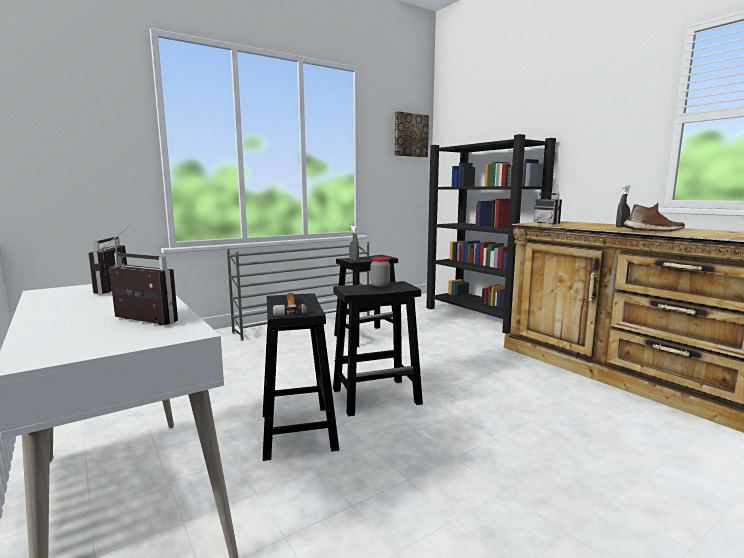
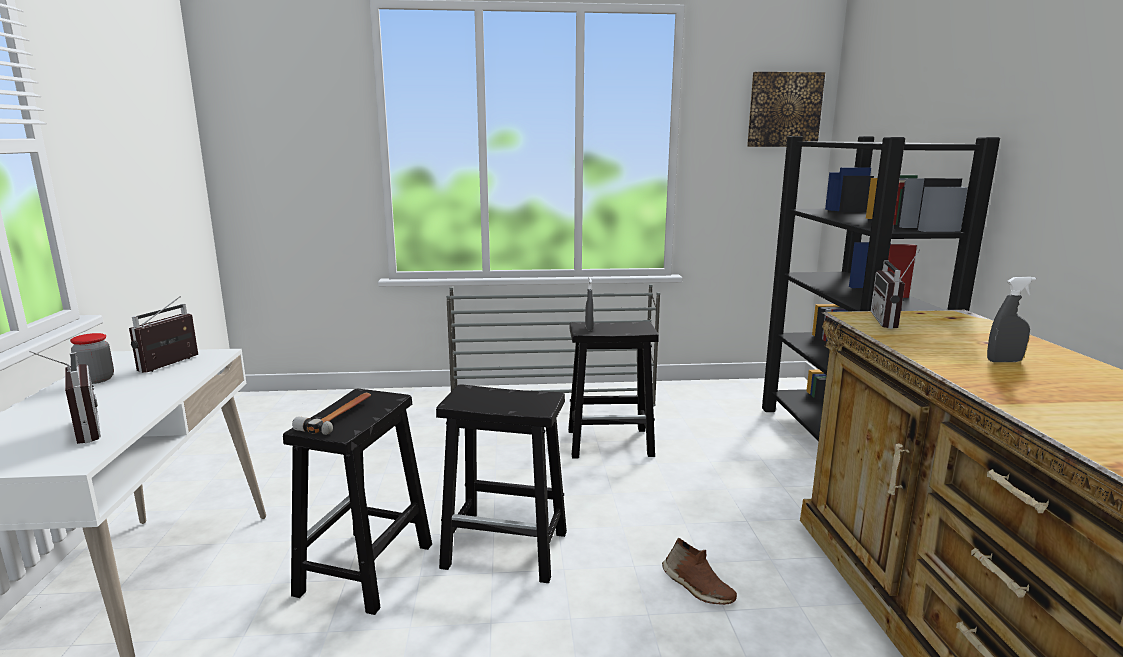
camera: 30 degrees right, 5 degrees up
jar [371,257,390,287] -> jar moved to [70,333,114,384]
brown shoe [623,203,685,232] -> brown shoe moved to [662,538,737,605]

